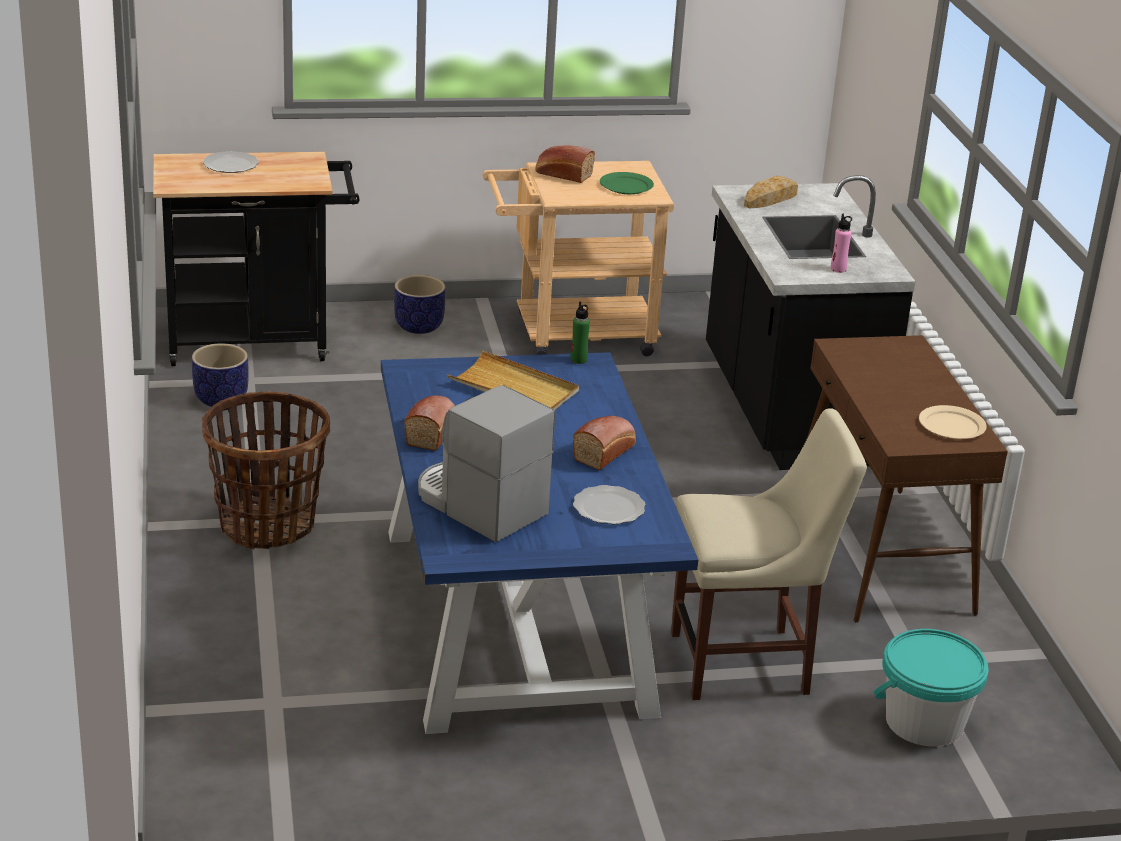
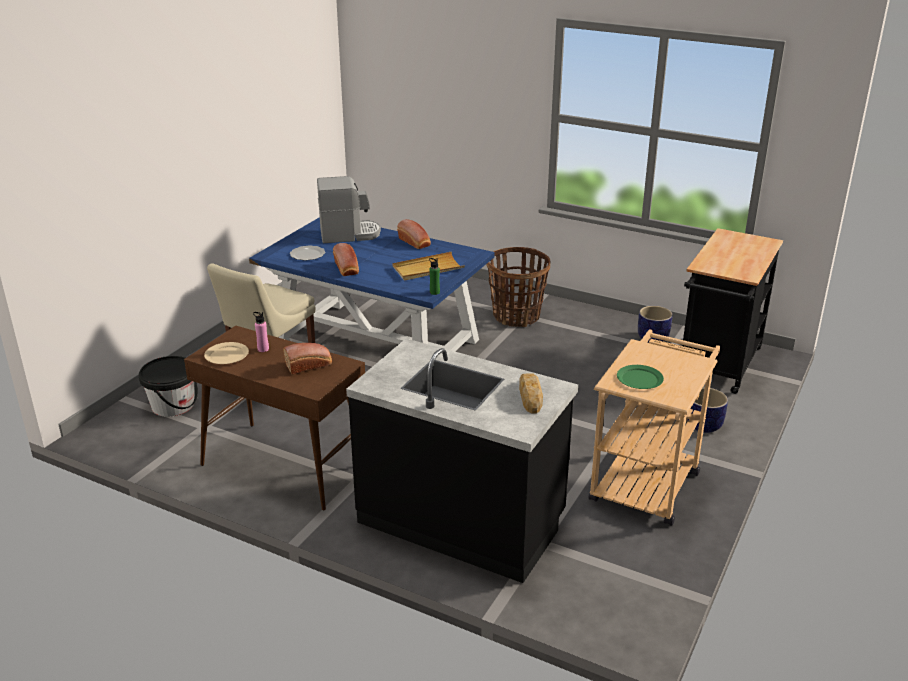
camera: 130 degrees right, 0 degrees up
plate [203,151,259,173] -> none
bread [535,145,595,183] -> bread moved to [283,343,332,374]
pink bottle [831,214,852,273] -> pink bottle moved to [253,312,269,352]
turquoise bucket [874,629,989,747] -> black bucket [139,356,198,417]

